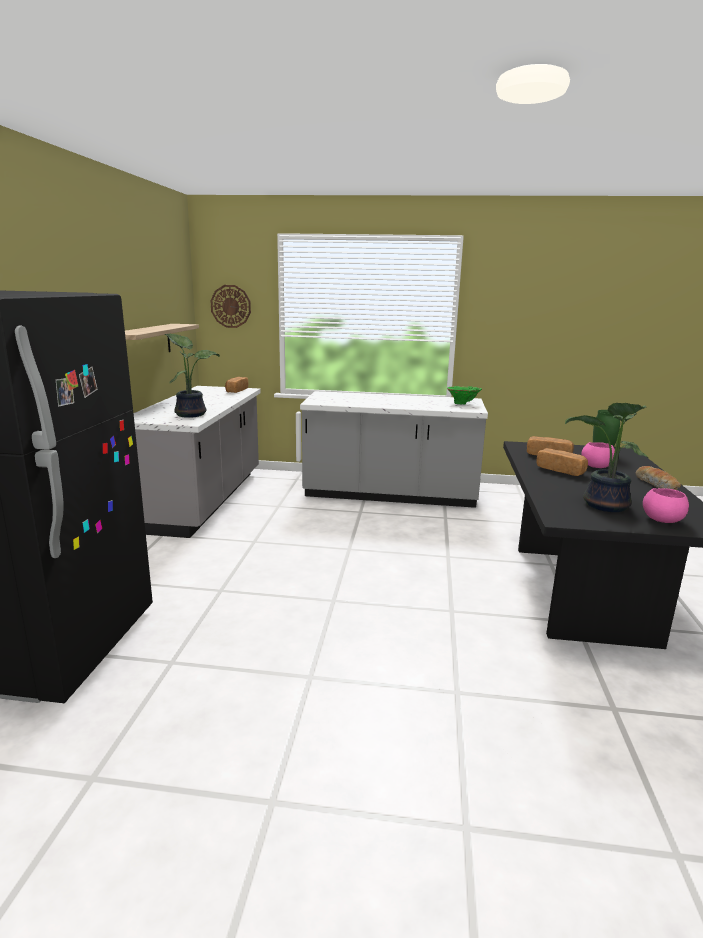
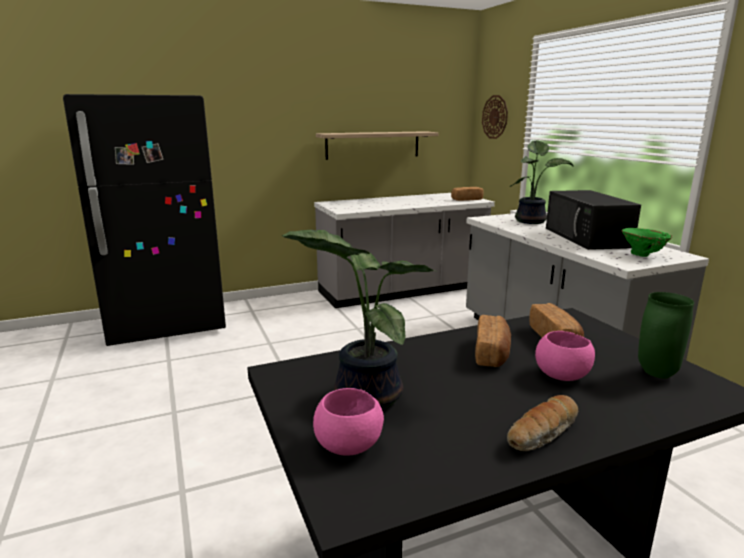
camera: 60 degrees right, 0 degrees up
potted plant [165,333,220,418] -> potted plant moved to [510,140,573,224]
none -> black microwave [546,190,641,250]

